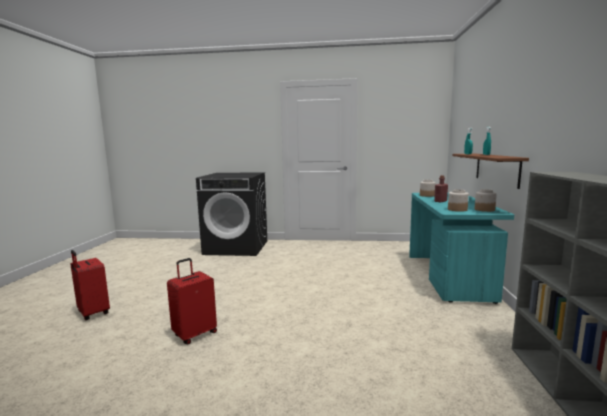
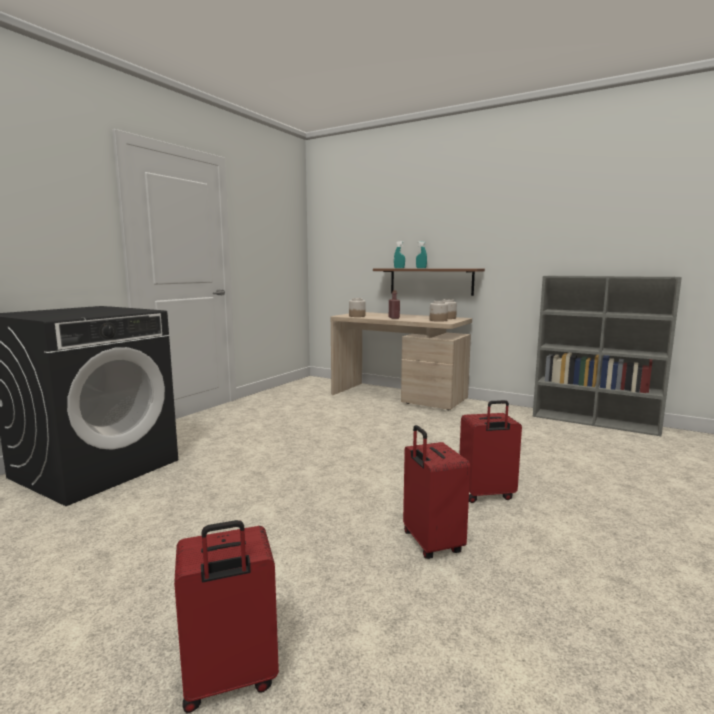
camera: 65 degrees left, 0 degrees up
turquoise desk [409,193,514,304] -> beige desk [330,312,472,410]
none -> red suitcase [459,400,522,503]

